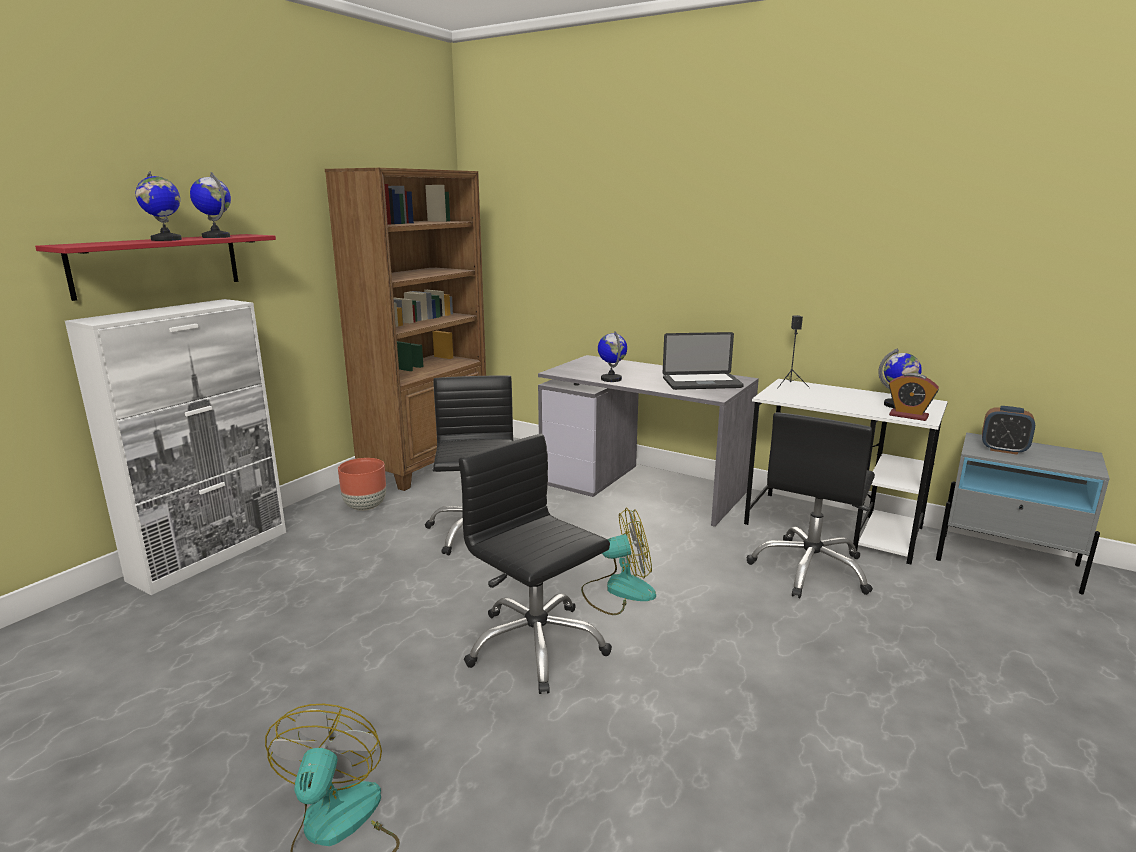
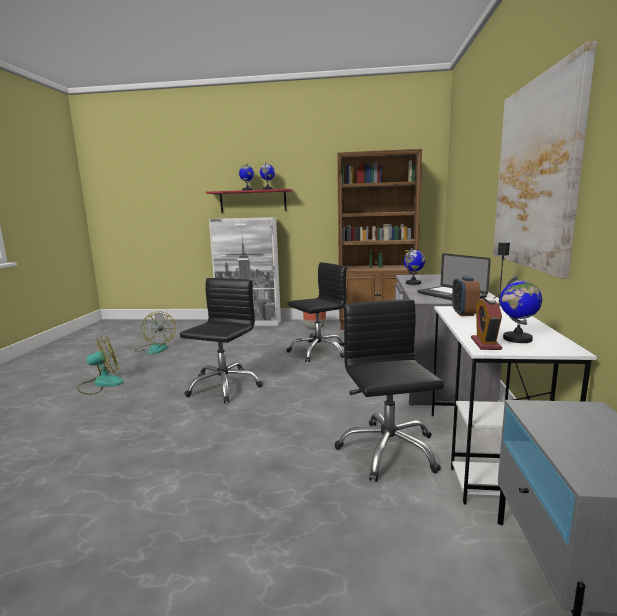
camera: 65 degrees right, 5 degrees down
fan [581,507,656,615] -> fan moved to [135,311,176,354]
black office chair [747,412,875,598] -> black office chair turned 75 degrees clockwise [335,299,444,482]
alarm clock [982,406,1035,455] -> alarm clock moved to [452,276,480,316]
none -> picture [493,41,597,278]

